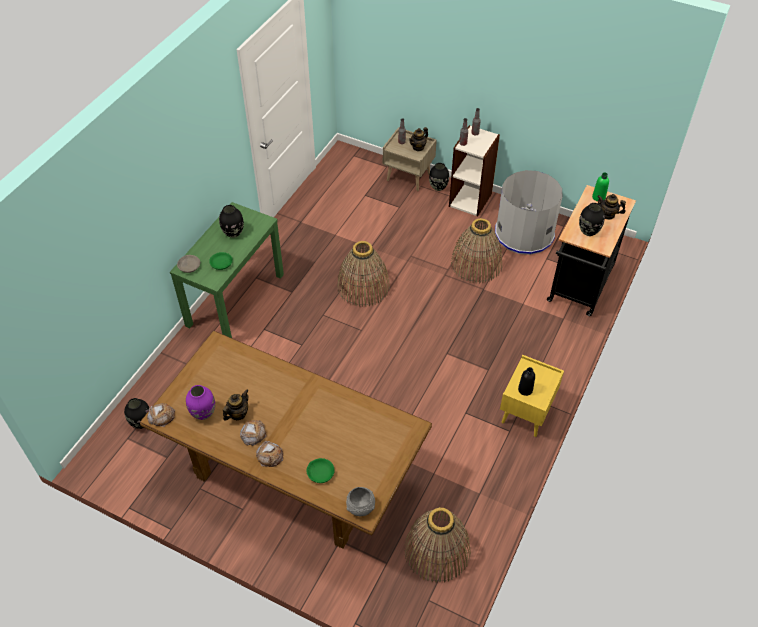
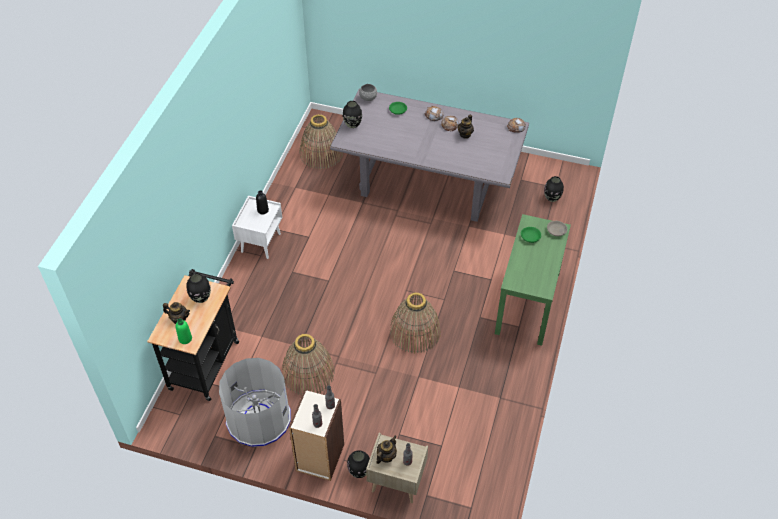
camera: 170 degrees right, 0 degrees up
brown dining table [140,331,432,549] -> grey dining table [330,89,529,222]
purple vase [186,385,215,420] -> none
black vase [219,205,244,238] -> black vase moved to [343,101,362,128]
yellow nightstand [500,355,564,437] -> white nightstand [232,196,282,259]

